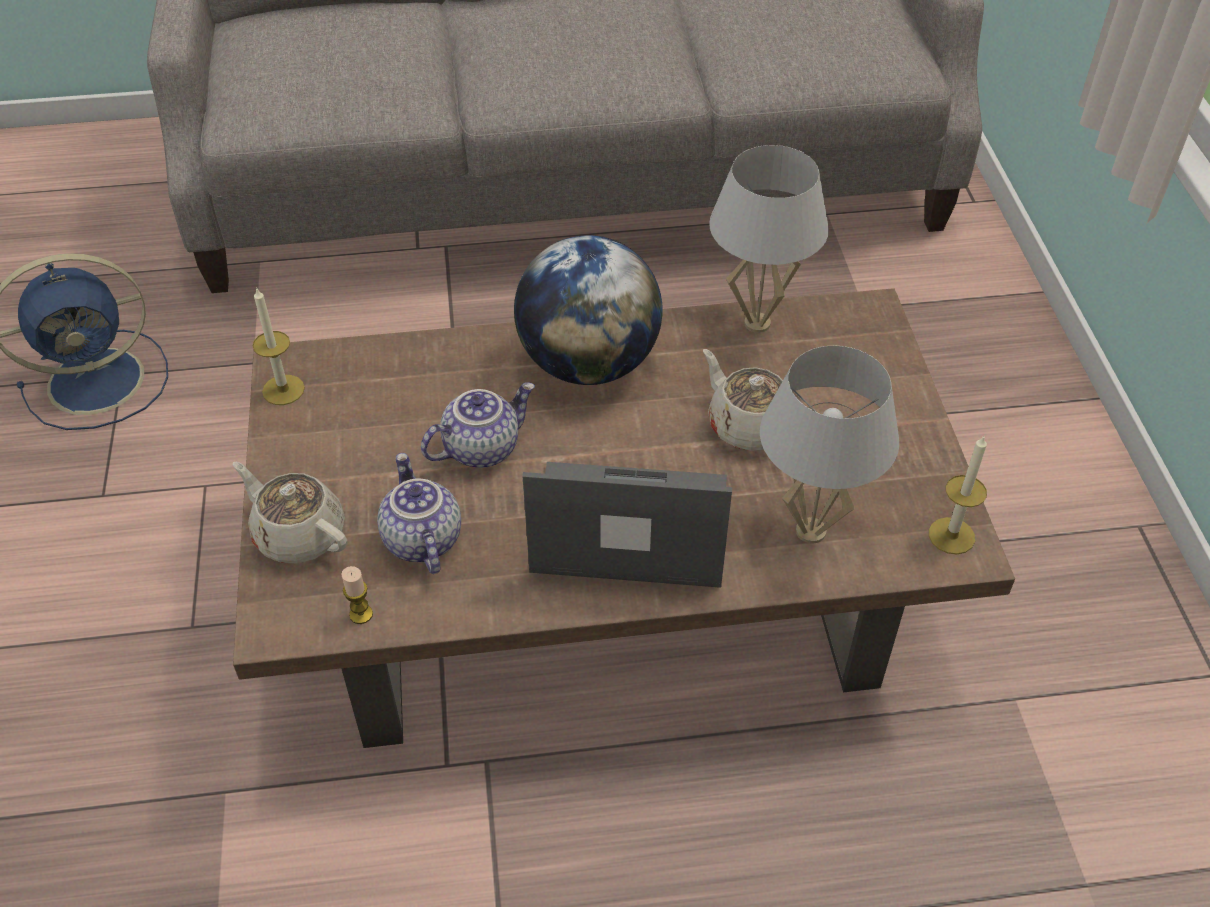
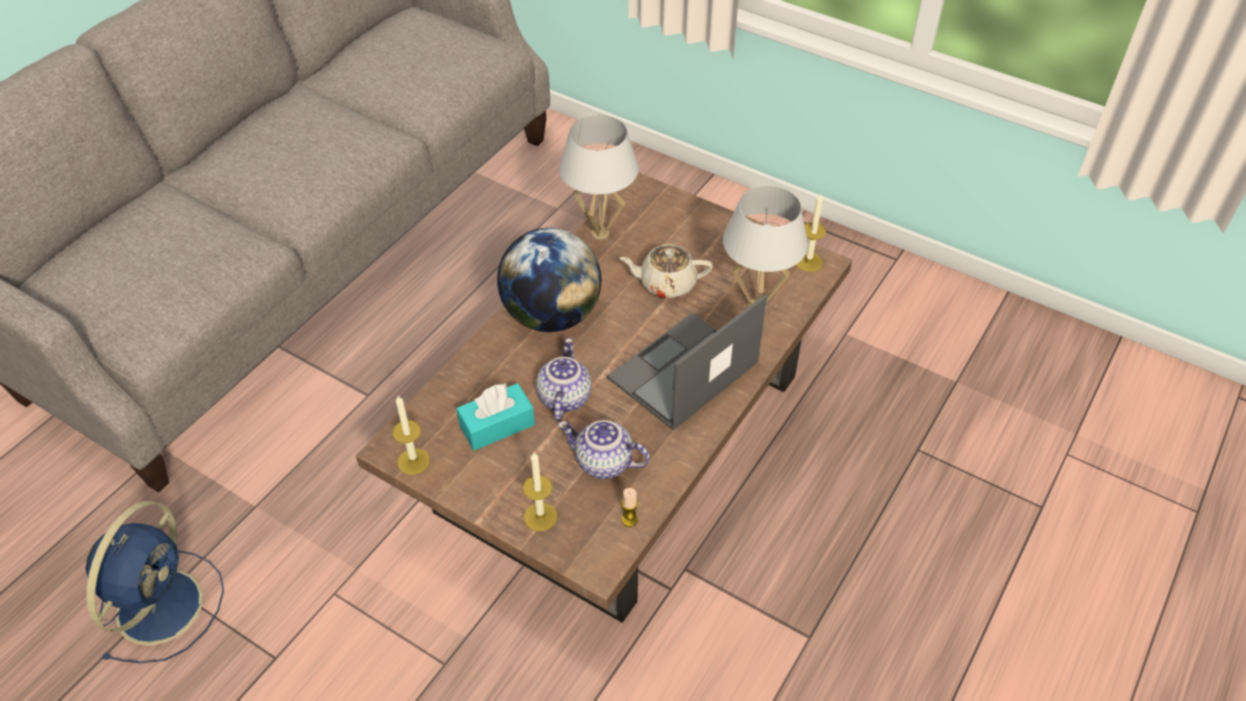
camera: 50 degrees left, 0 degrees up
beige teapot [233,461,347,564] -> candle [523,452,557,531]
none -> turquoise tissue box [456,383,535,451]

